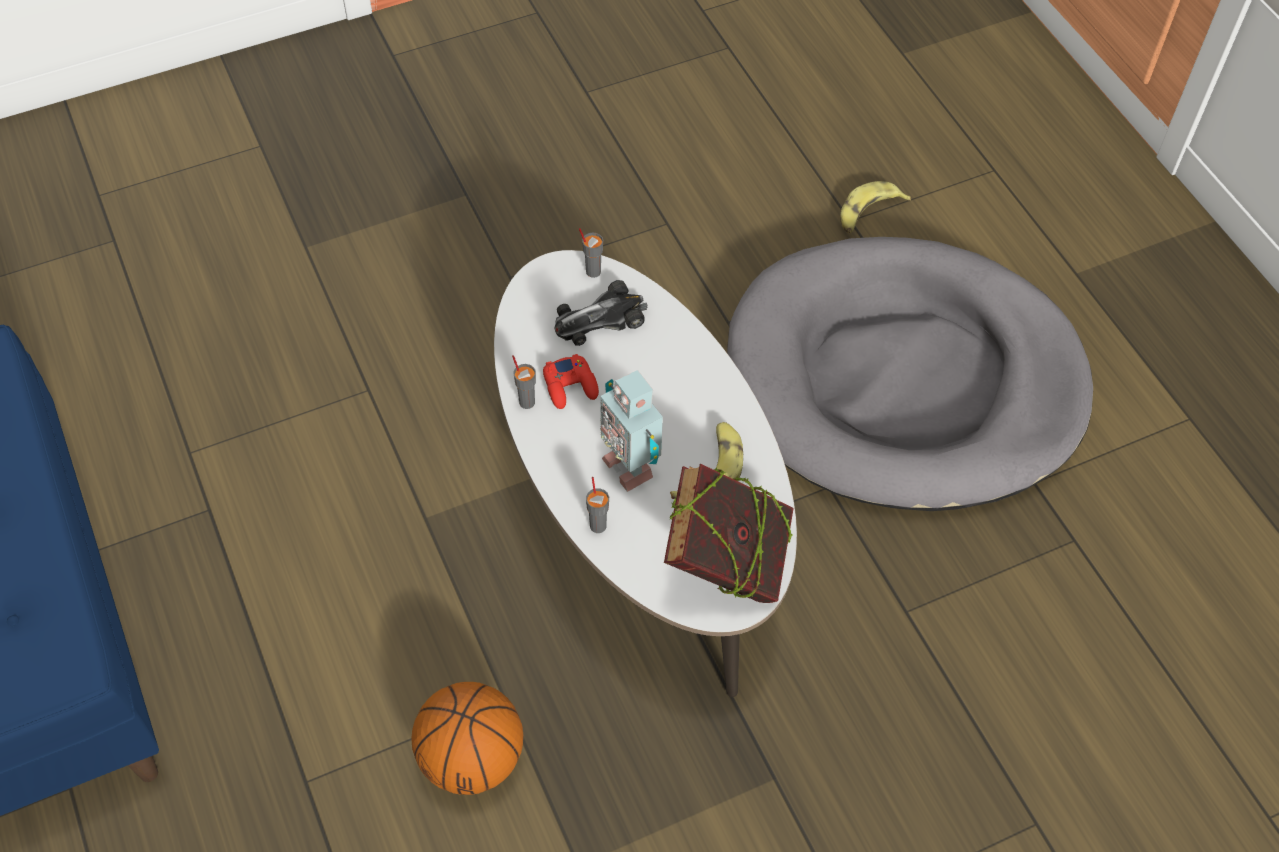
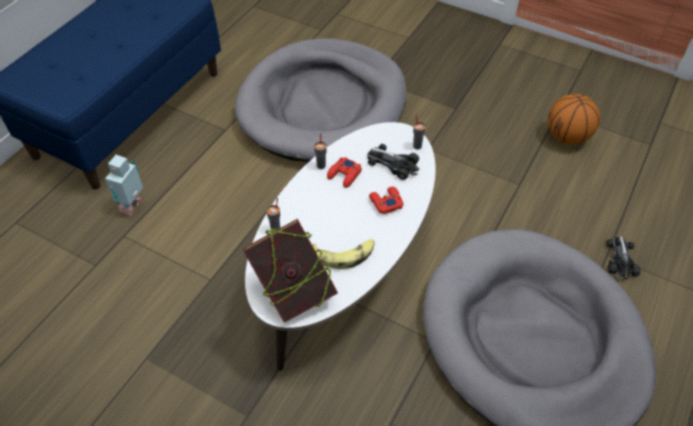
camera: 55 degrees right, 5 degrees down
basketball [411,682,523,795] -> basketball moved to [548,94,600,144]
toy robot [600,370,663,492] -> toy robot moved to [105,155,143,215]
banana [840,181,911,233] -> toy car [606,236,640,280]
none -> grey dog bed [235,38,406,162]
none -> red game controller [369,187,403,214]

